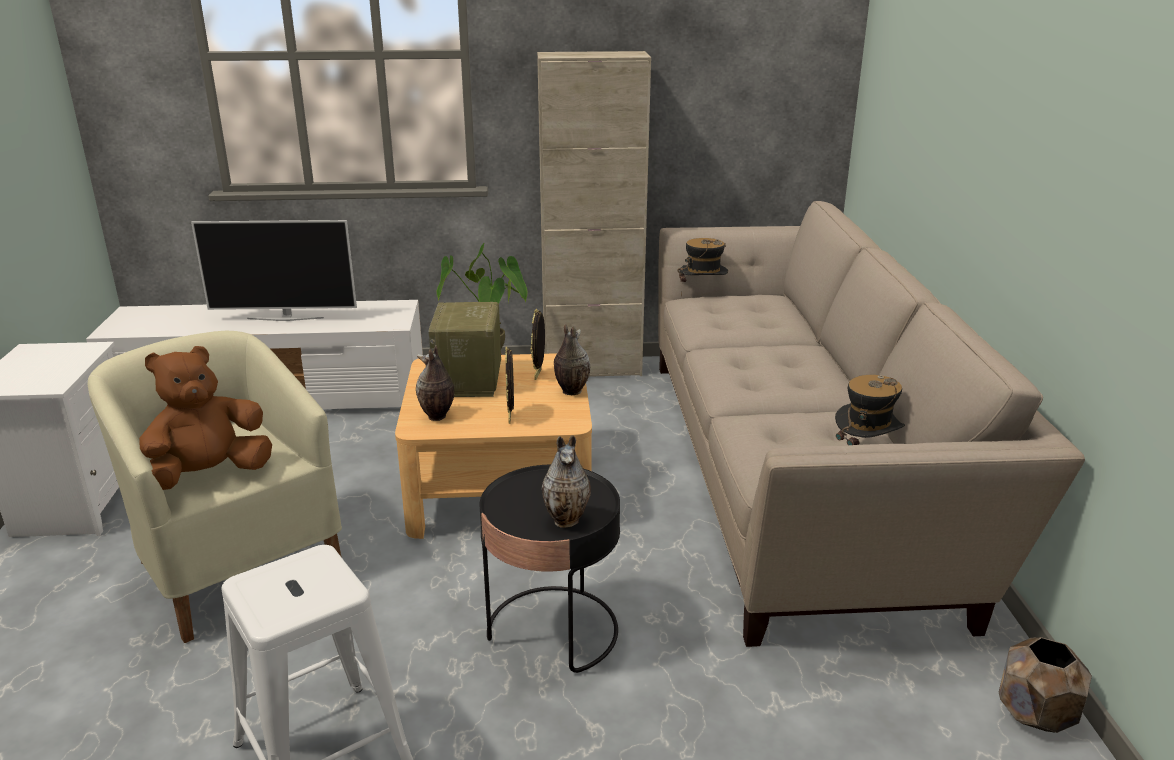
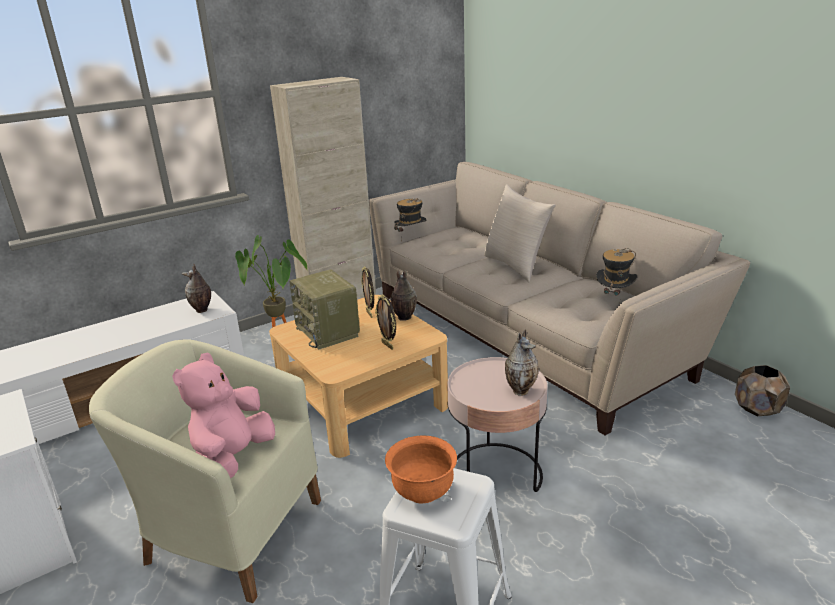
camera: 30 degrees left, 0 degrees up
brown plush toy [139,346,272,490] -> pink plush toy [172,353,275,478]
television [191,220,357,321] -> none
vase [416,345,455,421] -> vase moved to [182,264,211,313]
black side table [480,464,620,673] -> pink side table [447,357,548,492]
none -> orange bowl [385,435,457,504]
none -> beige pillow [484,185,555,282]

